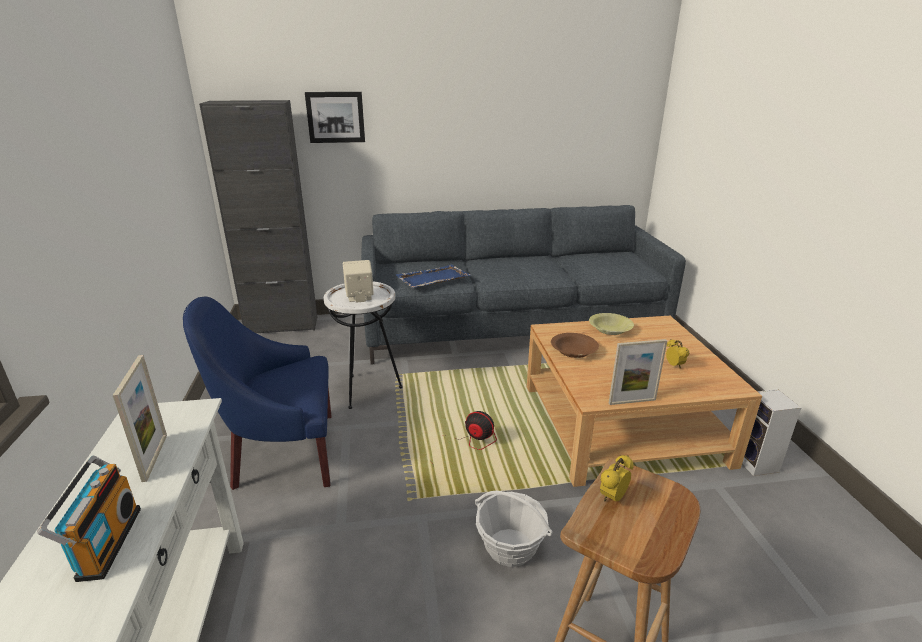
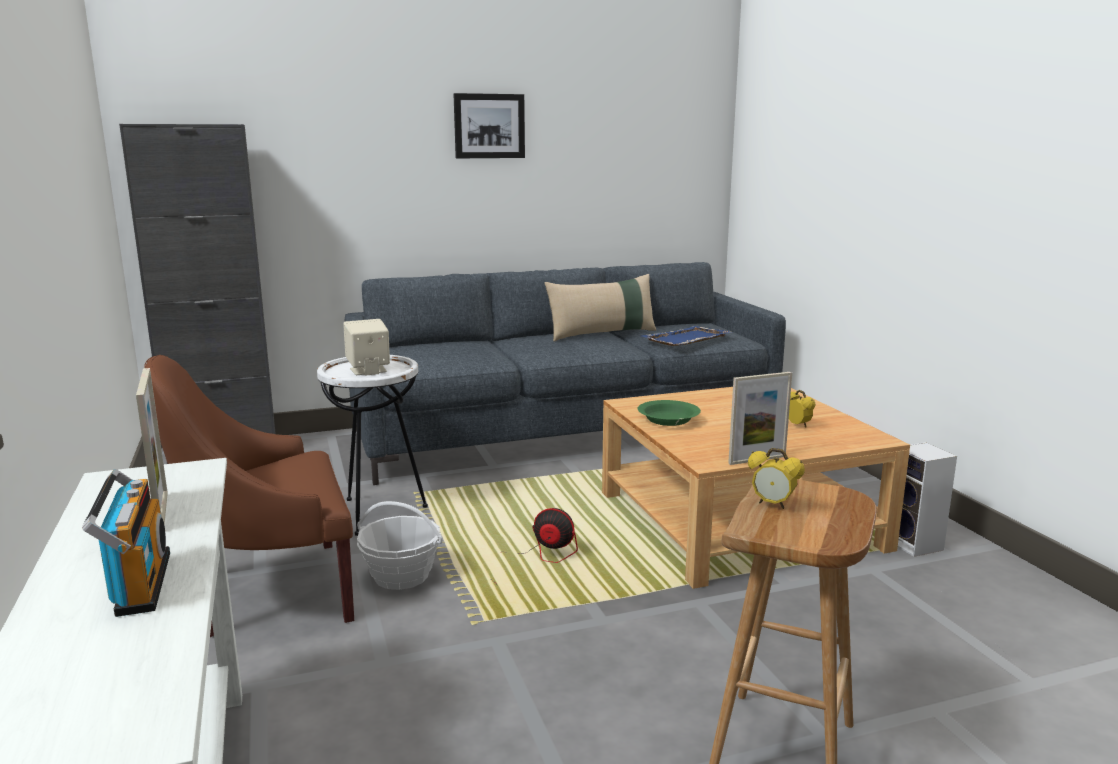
camera: 10 degrees left, 10 degrees down
blue armchair [183,297,331,490] -> brown armchair [144,355,354,637]
picture [305,92,365,143] -> picture moved to [454,93,525,158]
blue tray [396,265,470,288] -> blue tray moved to [642,326,732,346]
basket [475,491,553,567] -> basket moved to [357,501,443,590]
brown bowl [551,333,599,358] -> green bowl [637,400,701,426]
yellow bowl [589,313,634,335] -> none
alarm clock [600,455,634,502] -> alarm clock turned 90 degrees counterclockwise [748,448,805,509]
none -> beige pillow [544,274,656,341]

